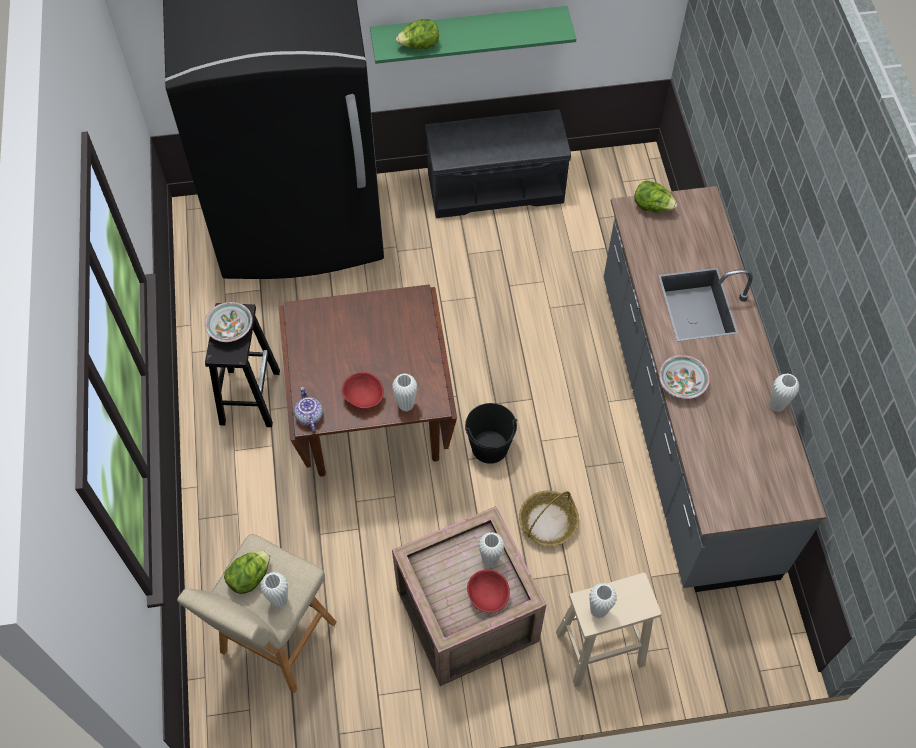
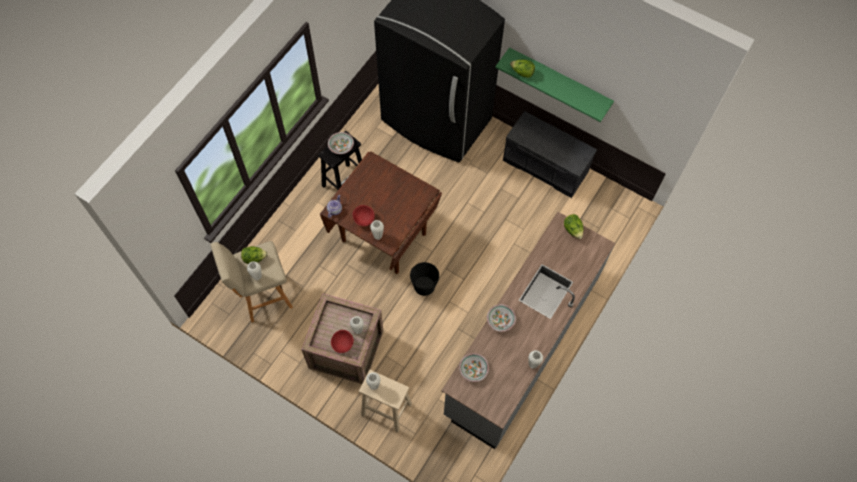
camera: 40 degrees right, 5 degrees up
basket [519,490,579,546] -> none
none -> bowl [459,353,489,382]

